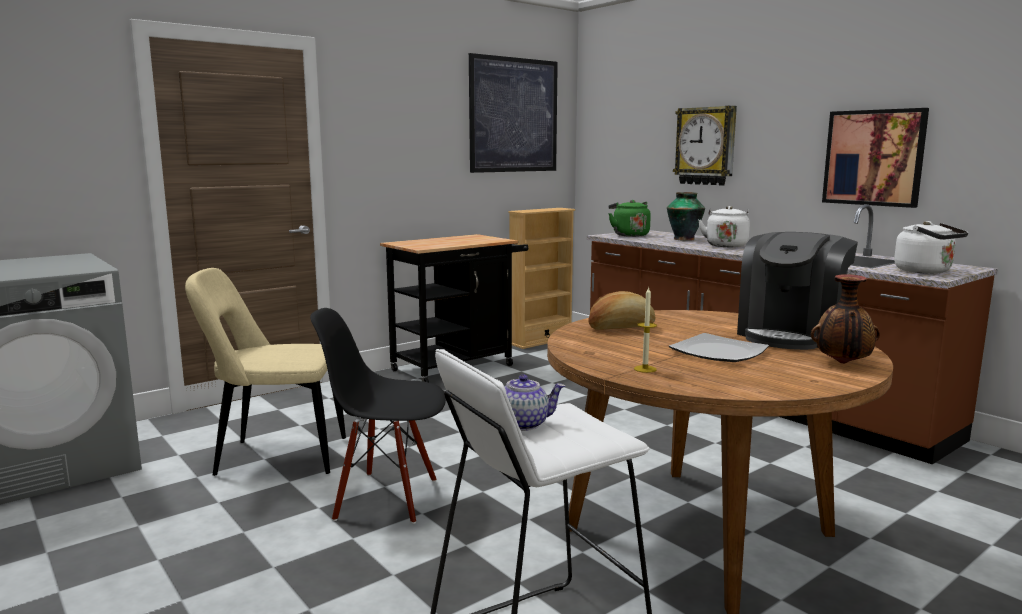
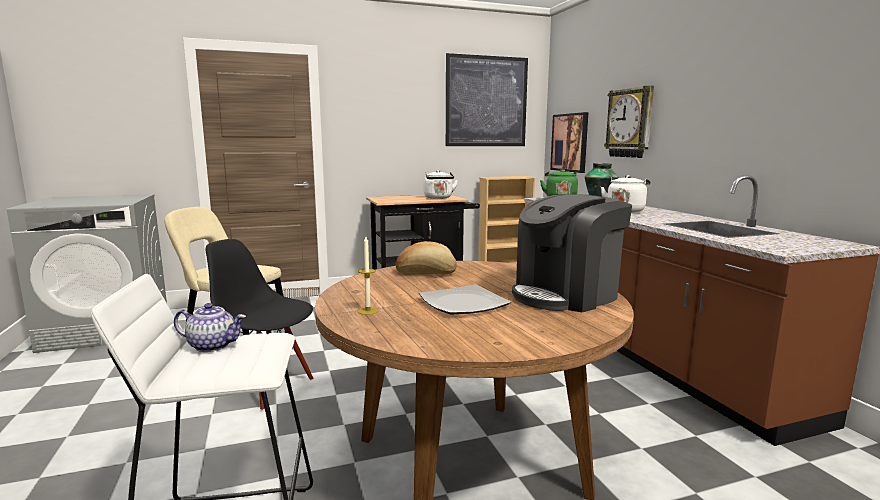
camera: 20 degrees right, 0 degrees up
vase [811,274,880,364] -> none
picture [822,108,929,208] -> picture moved to [550,112,589,173]
white kettle [894,221,968,274] -> white kettle moved to [424,170,458,199]

